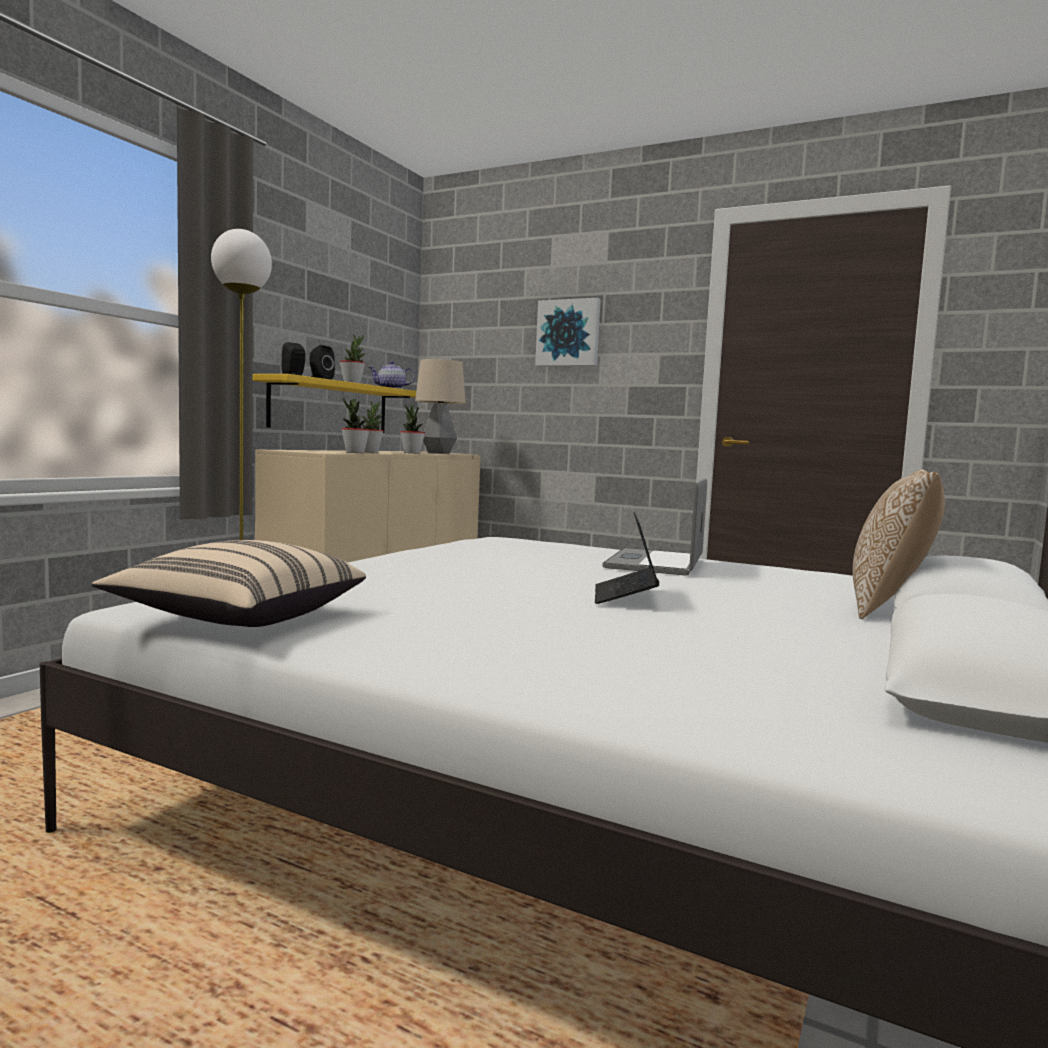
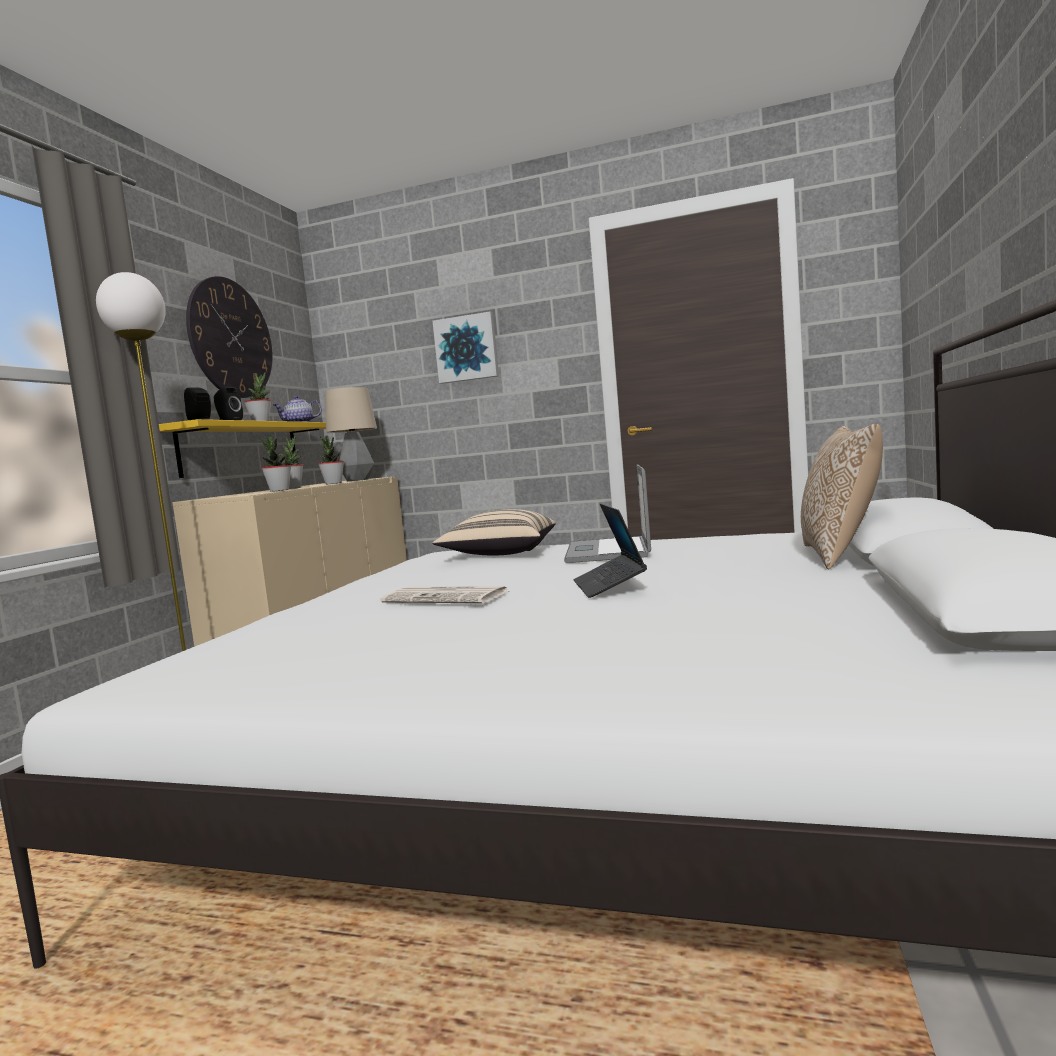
camera: 10 degrees left, 0 degrees up
beige pillow [92,540,366,627] -> beige pillow moved to [432,509,555,555]
none -> wall clock [186,276,273,398]
none -> newspaper [381,586,508,603]

